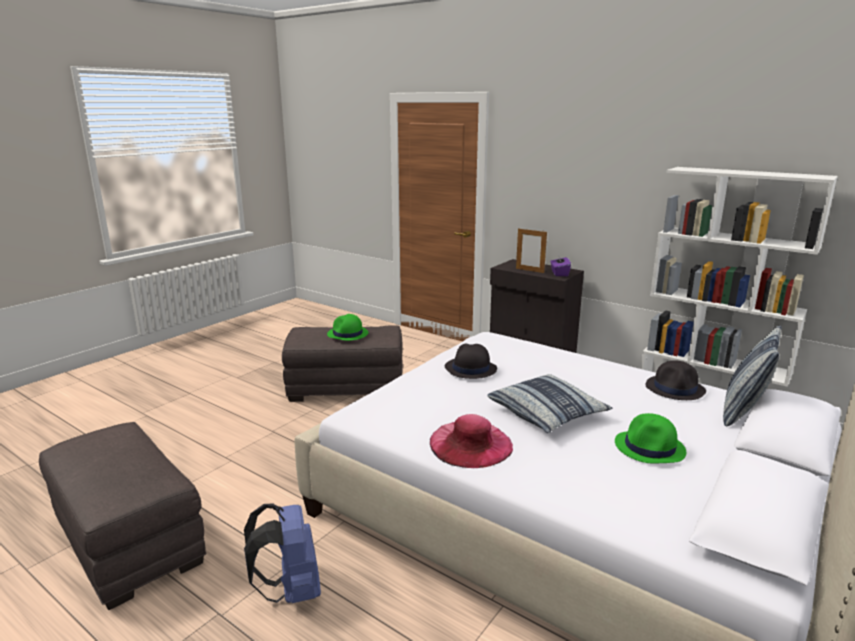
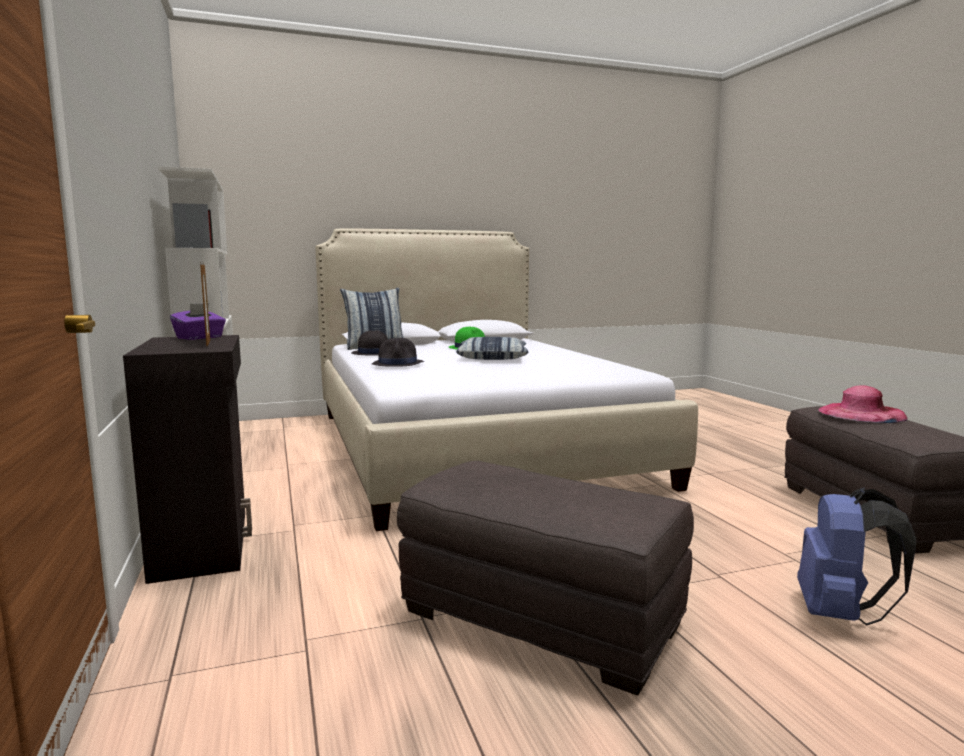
camera: 145 degrees left, 10 degrees down
blue backpack [244,504,321,603] -> blue backpack moved to [797,488,916,626]
green hat [327,314,368,341] -> none
pink hat [430,414,513,468] -> pink hat moved to [819,385,907,423]
black hat [445,344,497,379] -> black hat moved to [372,338,424,367]

